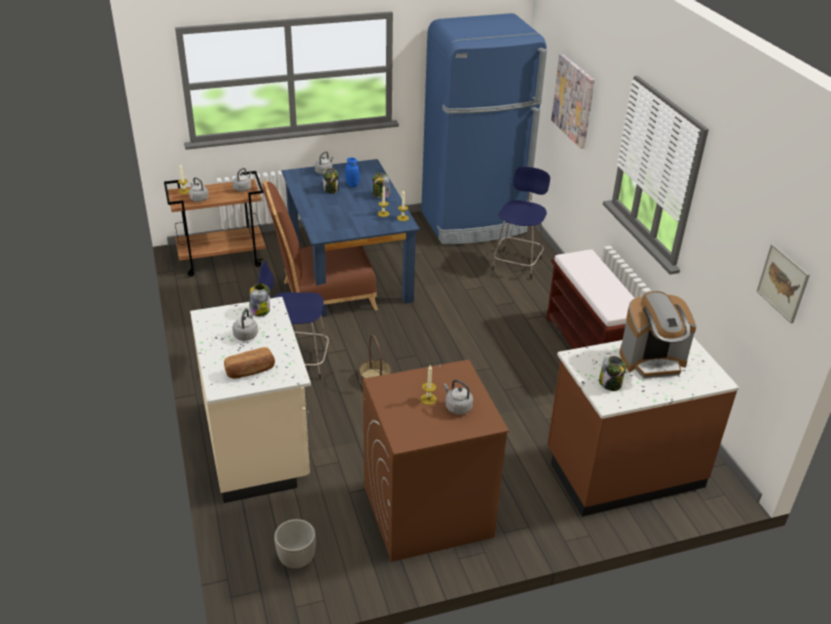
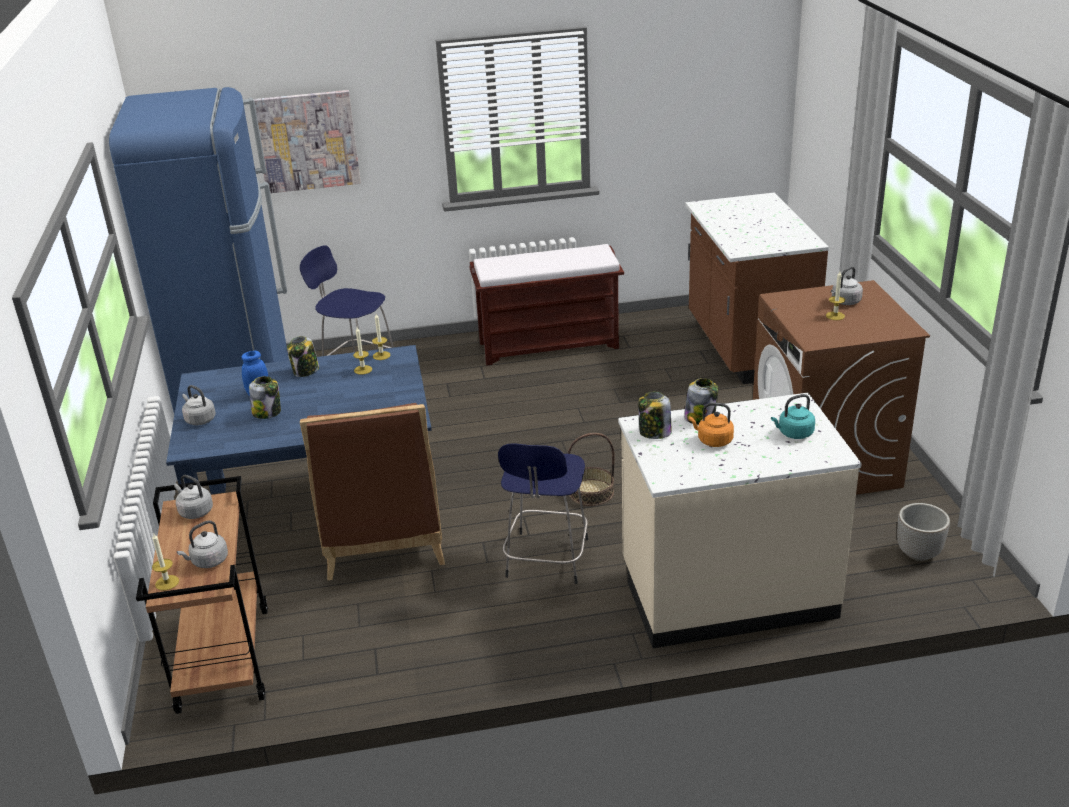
camera: 80 degrees left, 5 degrees down
bread [224,347,275,379] -> turquoise kettle [771,394,815,439]
grey kettle [232,309,258,341] -> orange kettle [689,403,734,447]
jar [599,356,626,391] -> jar moved to [684,378,718,425]
coffee machine [619,291,697,378] -> none
picture [757,244,810,323] -> none

